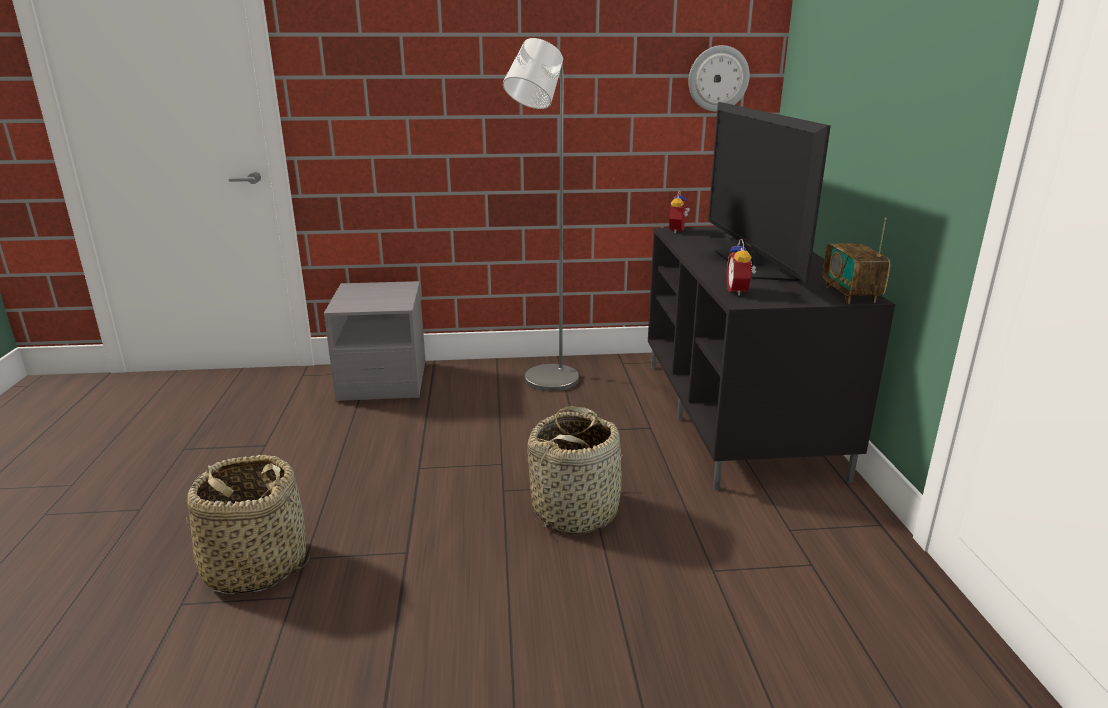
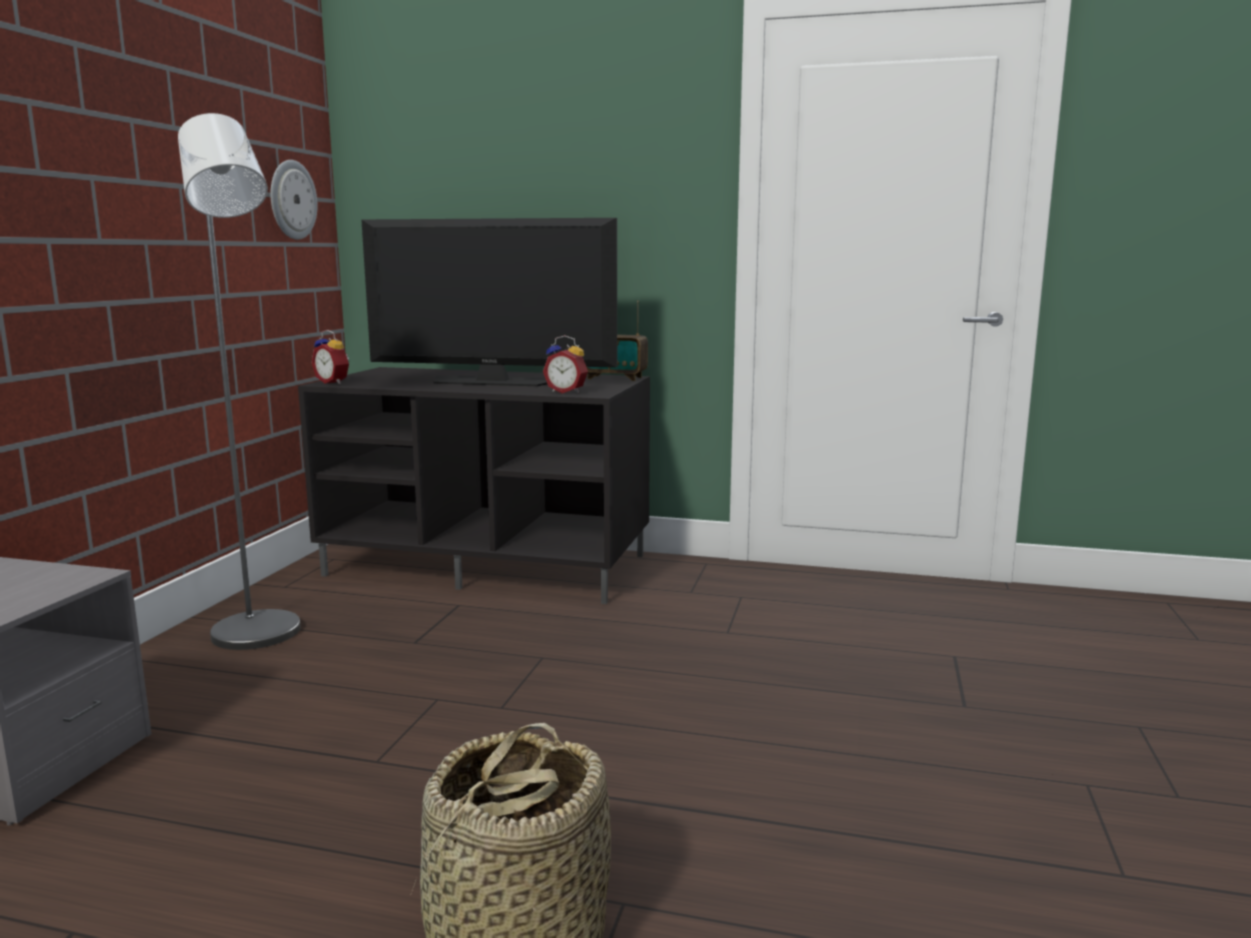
camera: 70 degrees left, 10 degrees down
basket [527,406,623,535] -> none

